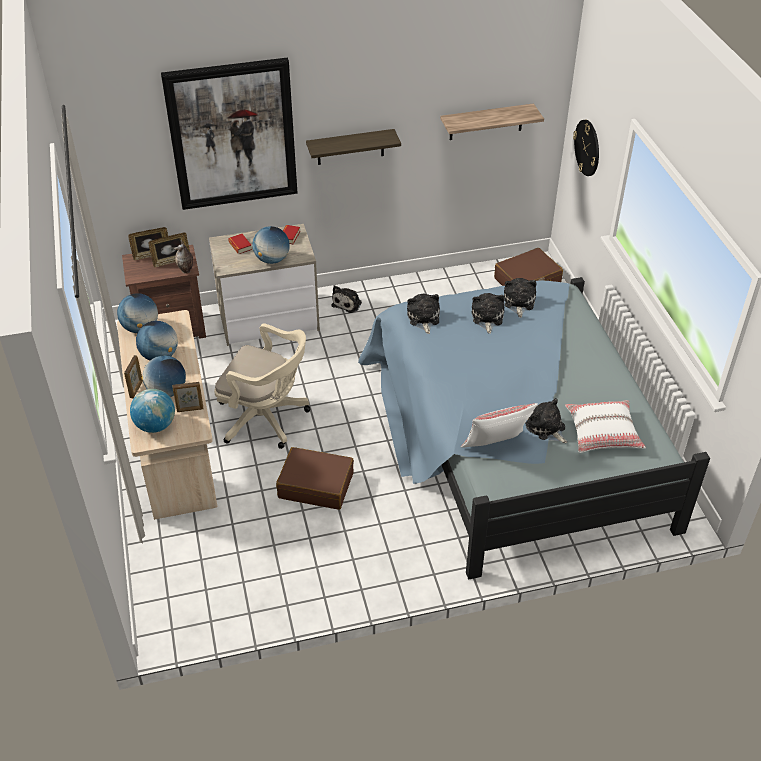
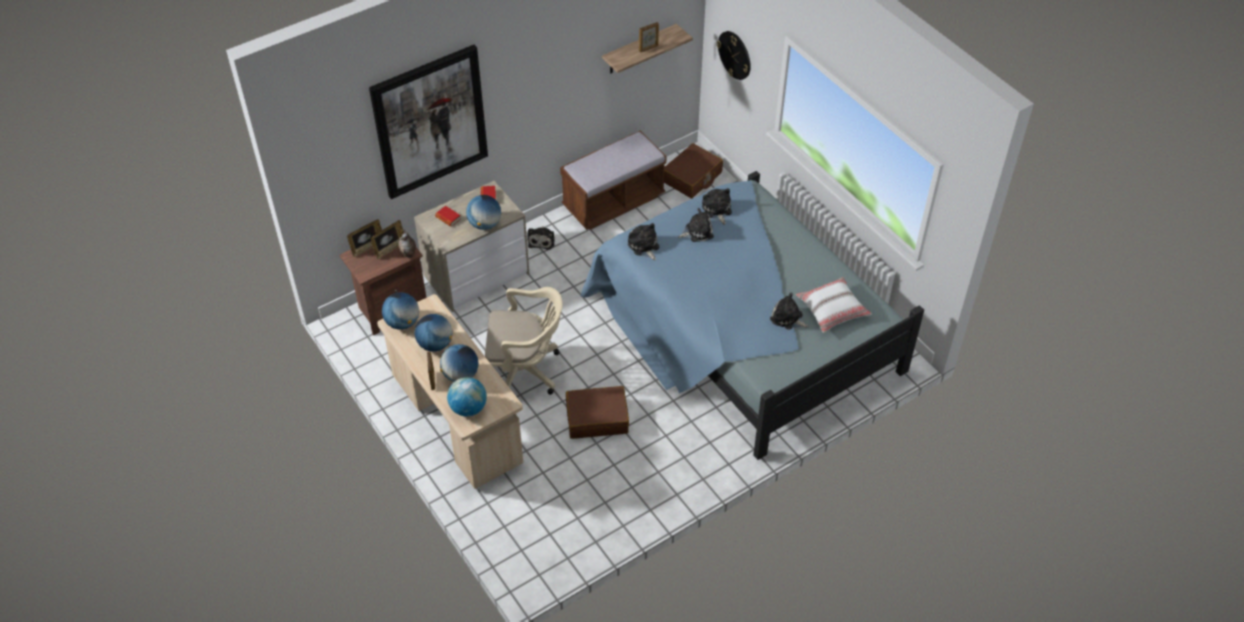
camera: 20 degrees left, 5 degrees up
picture frame [172,382,203,412] -> picture frame moved to [639,22,659,53]
shelf [306,129,401,165] -> none
white pillow [461,403,538,448] -> none
plush toy [472,293,504,334] -> plush toy turned 90 degrees clockwise [678,208,714,242]
none -> brown bench [560,131,667,230]

